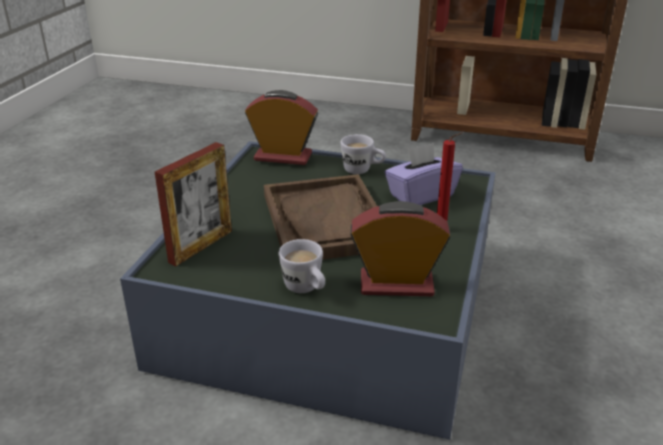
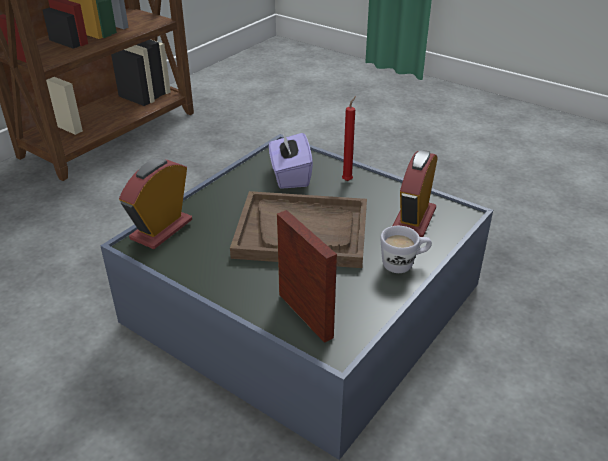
camera: 70 degrees left, 5 degrees up
white mug [341,134,386,174] -> none

